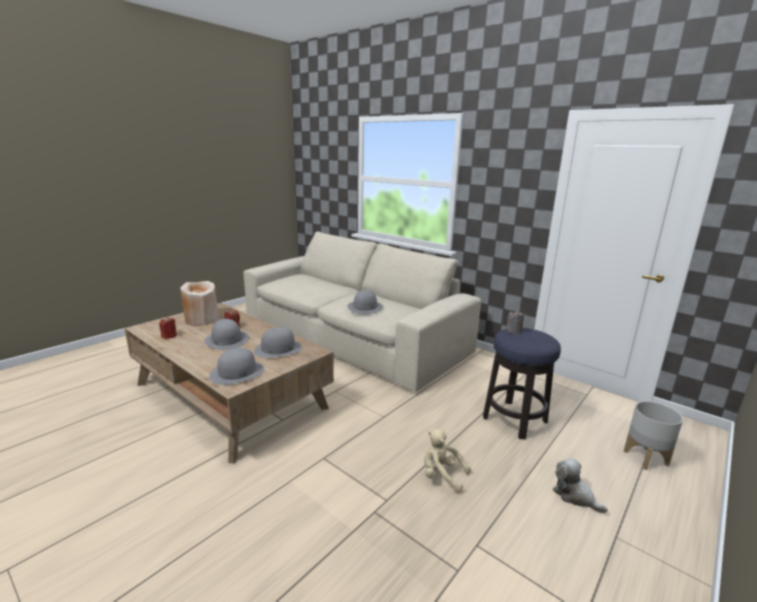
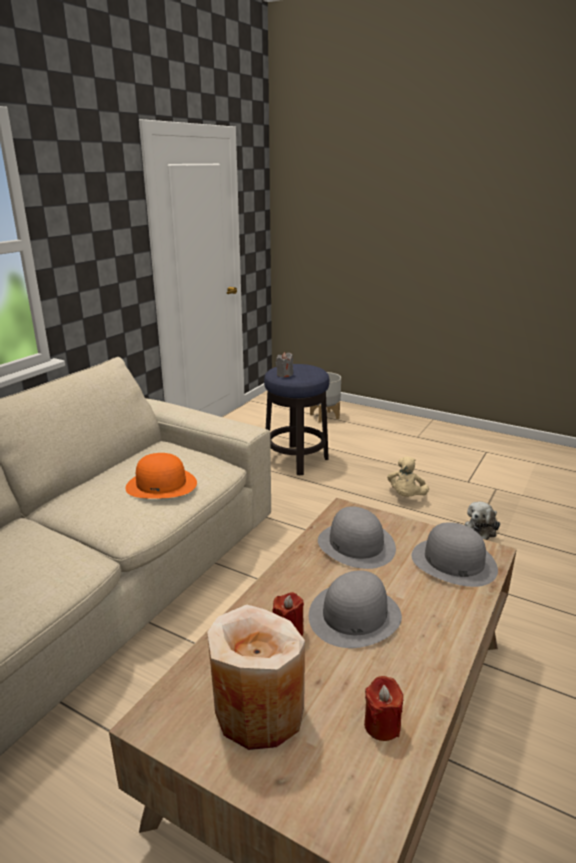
camera: 100 degrees left, 5 degrees up
grey hat [348,289,383,314] -> orange hat [126,453,197,499]
plush toy [553,458,608,513] -> plush toy moved to [465,502,500,540]

